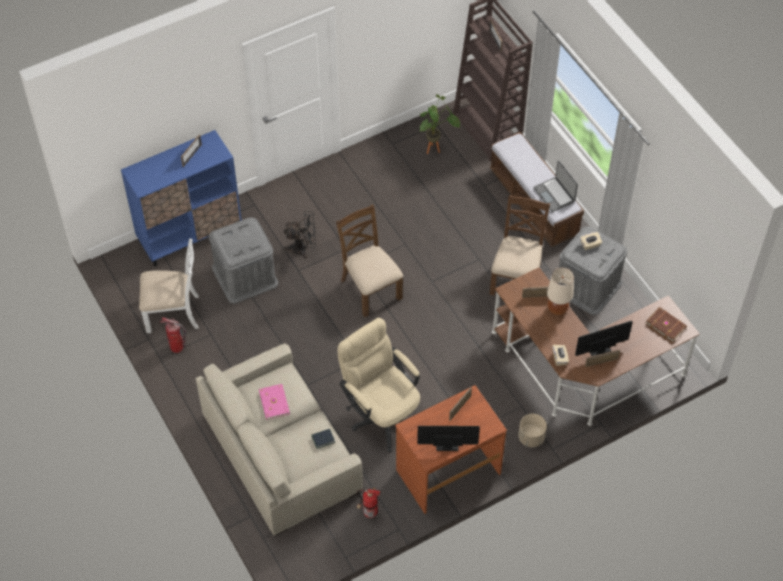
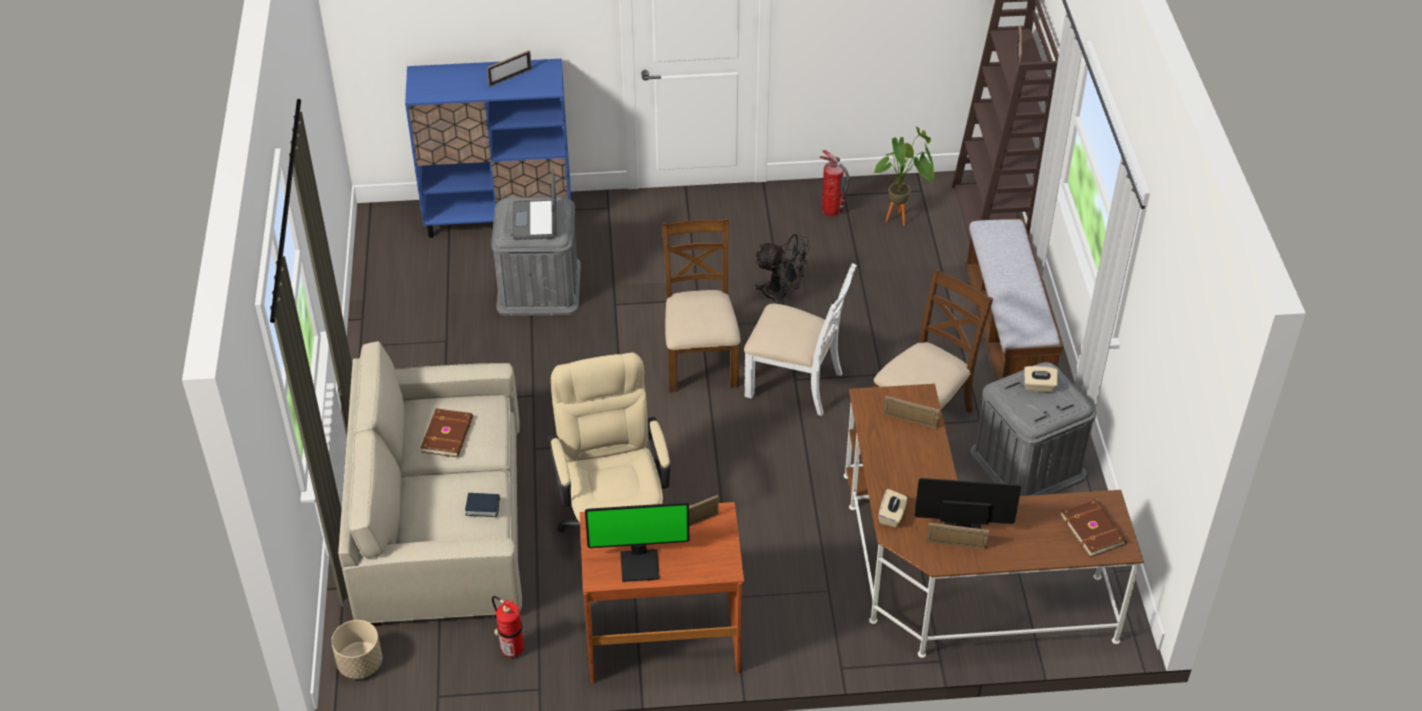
camera: 25 degrees right, 10 degrees down
white chair [139,238,199,333] -> white chair moved to [744,263,857,416]
fire extinguisher [160,317,186,353] -> fire extinguisher moved to [819,150,849,217]
pink book [259,384,290,420] -> brown book [421,408,473,457]
black fan [284,211,316,258] -> black fan moved to [754,234,810,304]
monitor [417,426,480,451] -> monitor turned 150 degrees clockwise [585,502,689,582]
beige planter [518,414,547,447] -> beige planter moved to [331,620,382,679]
laptop [533,160,578,212] -> laptop moved to [512,168,557,240]
beige table lamp [547,268,574,315] -> none

